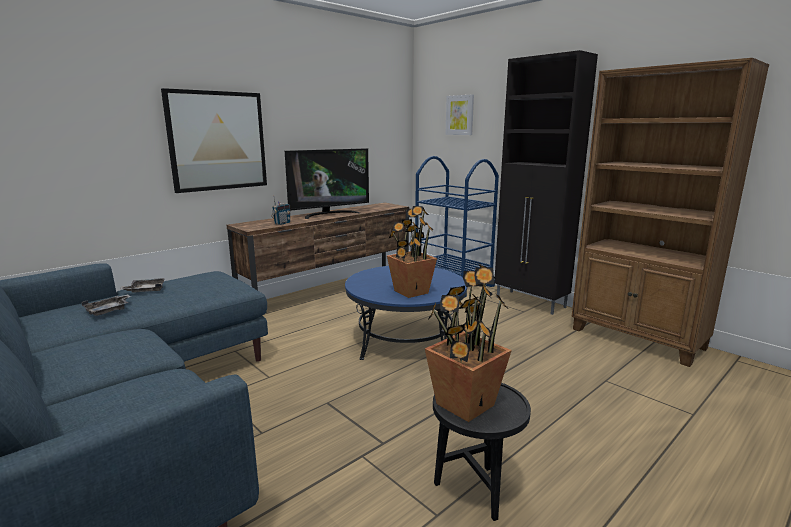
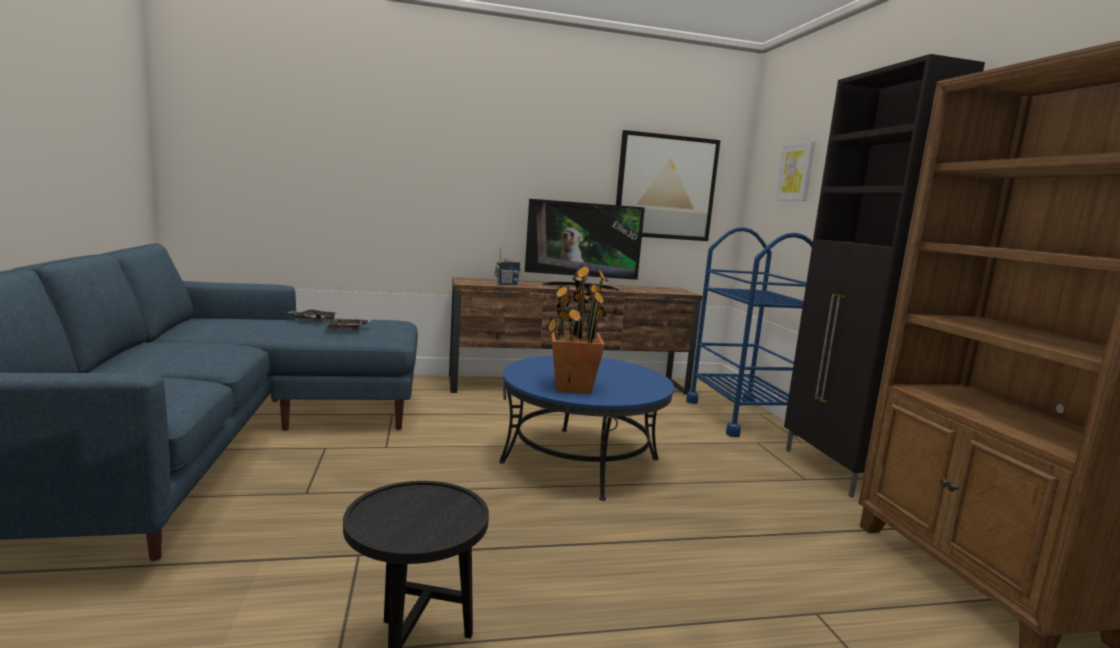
camera: 30 degrees right, 5 degrees down
grey tray [82,294,131,316] -> grey tray moved to [326,316,371,331]
picture [161,88,267,193] -> picture moved to [616,130,720,241]
potted plant [425,264,512,422] -> none

